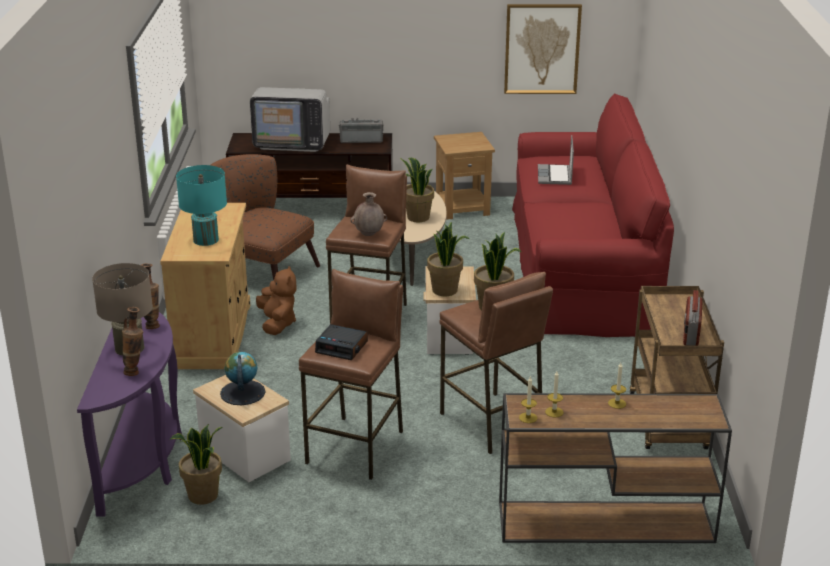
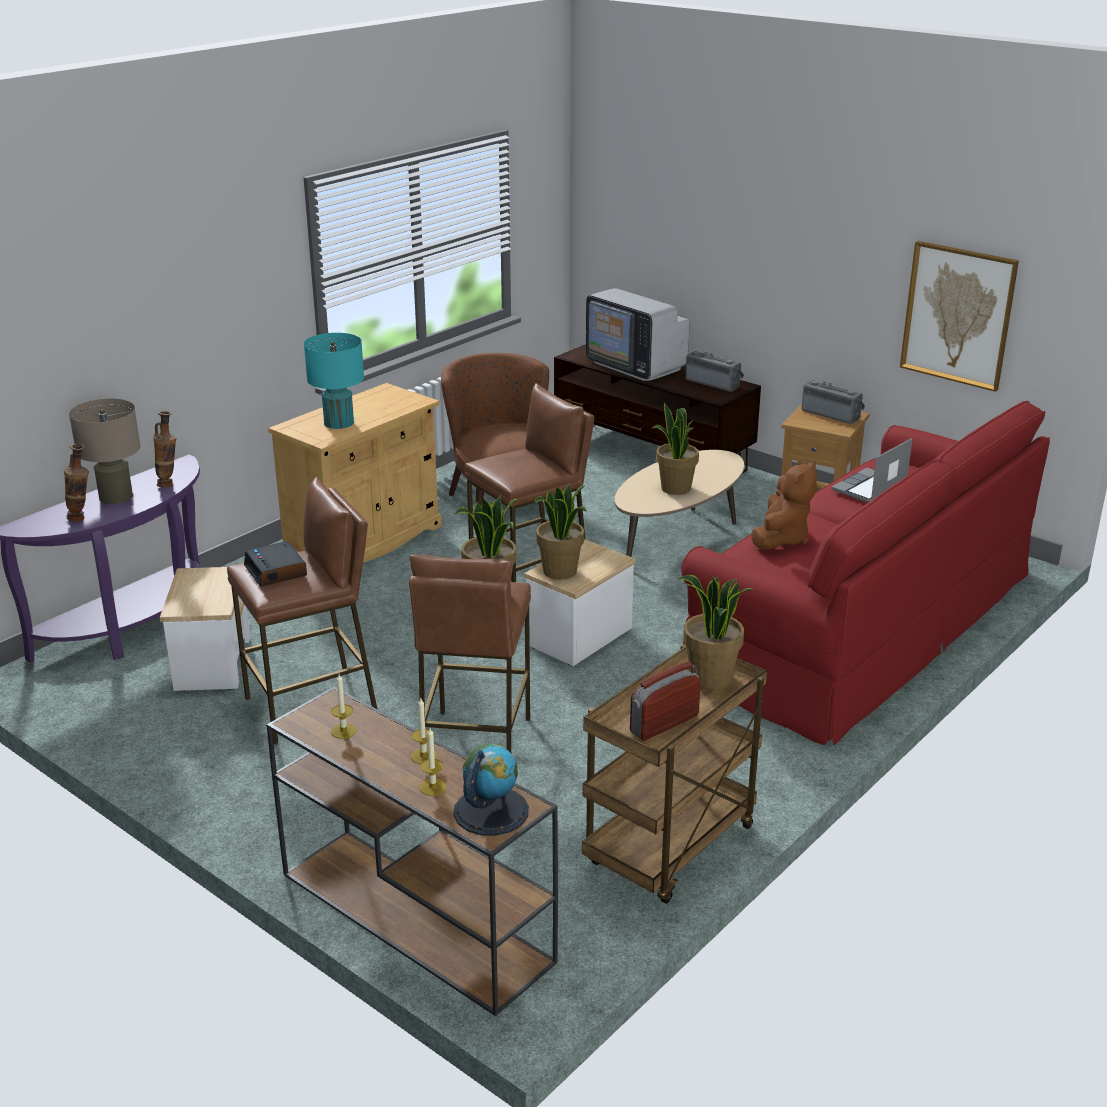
camera: 40 degrees right, 0 degrees up
potted plant [169,424,223,505] -> potted plant moved to [678,574,753,689]
globe [220,352,265,405] -> globe moved to [453,744,529,836]
brown plush toy [256,266,297,335] -> brown plush toy moved to [751,461,817,550]
brown vase [350,192,387,236] -> none
candle [519,377,538,423] -> candle moved to [420,728,447,796]
none -> radio [801,380,865,424]

